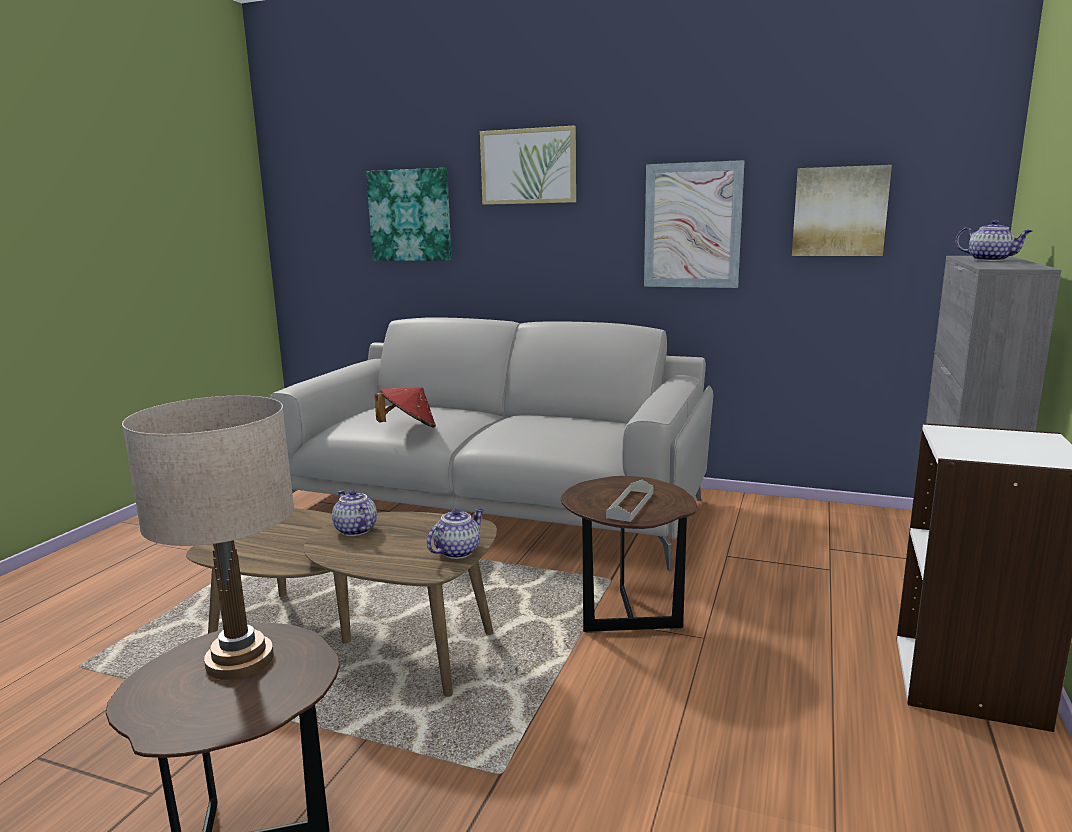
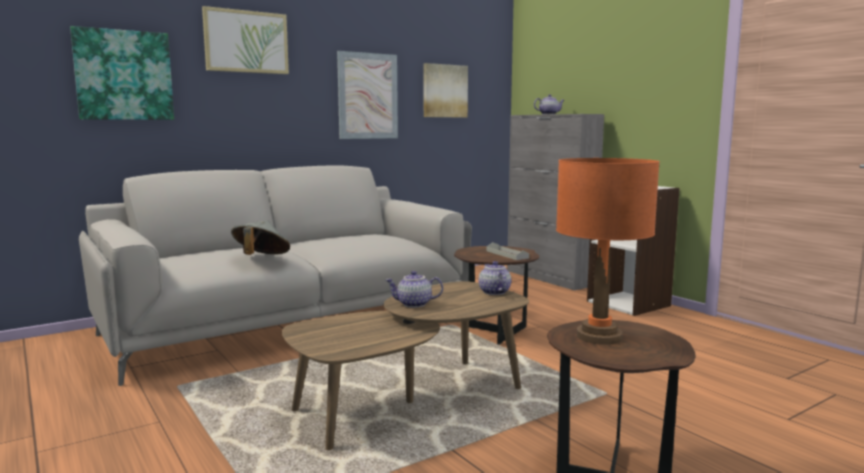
camera: 55 degrees left, 5 degrees down
beige table lamp [122,396,294,680] -> orange table lamp [556,158,660,345]
red hat [375,387,436,428] -> grey hat [231,220,290,255]

